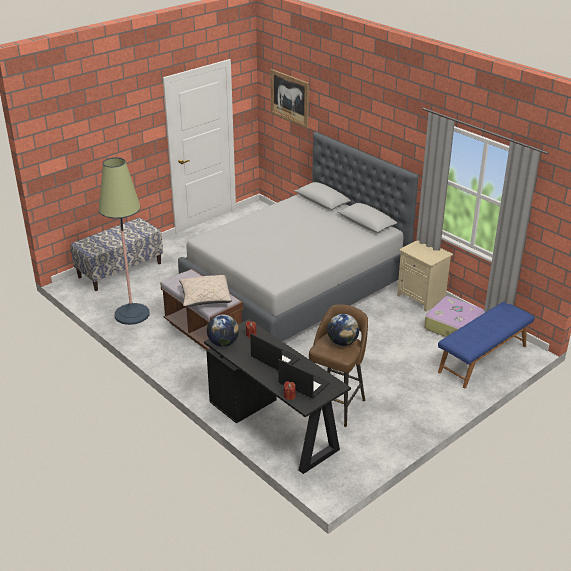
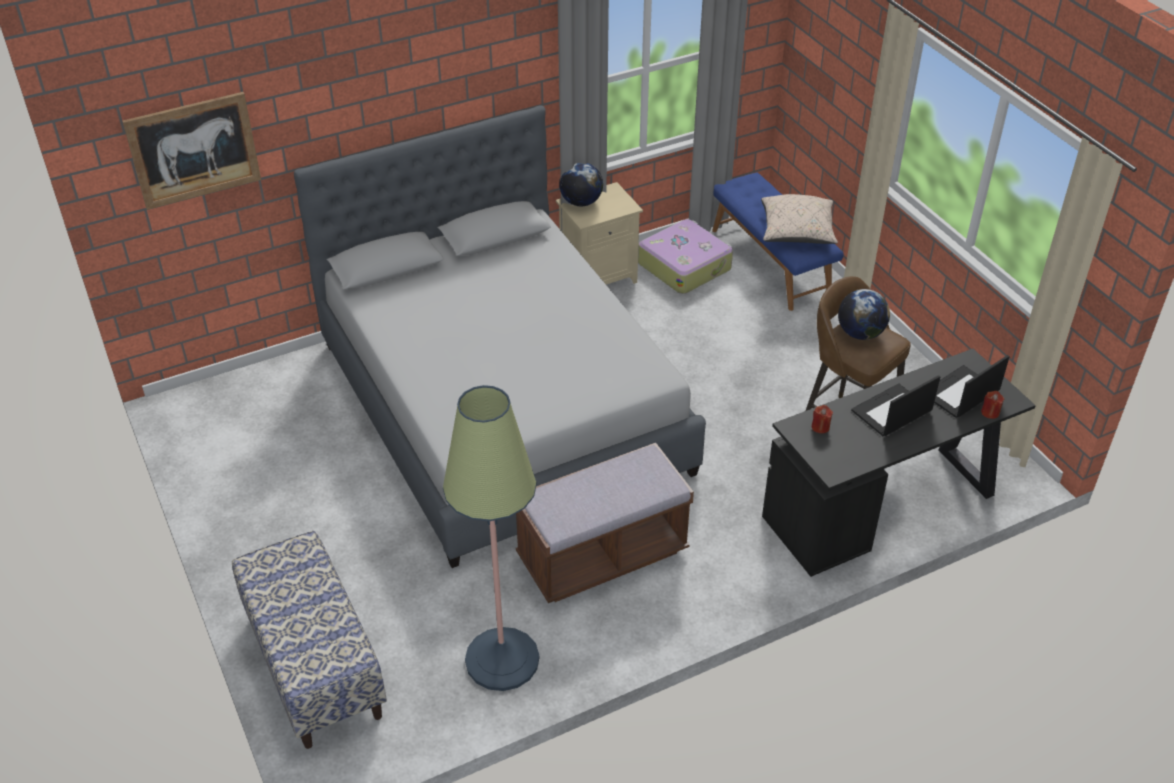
camera: 75 degrees left, 10 degrees up
beige pillow [179,275,232,307] -> beige pillow moved to [761,194,838,244]
globe [207,315,239,347] -> globe moved to [559,163,603,206]

